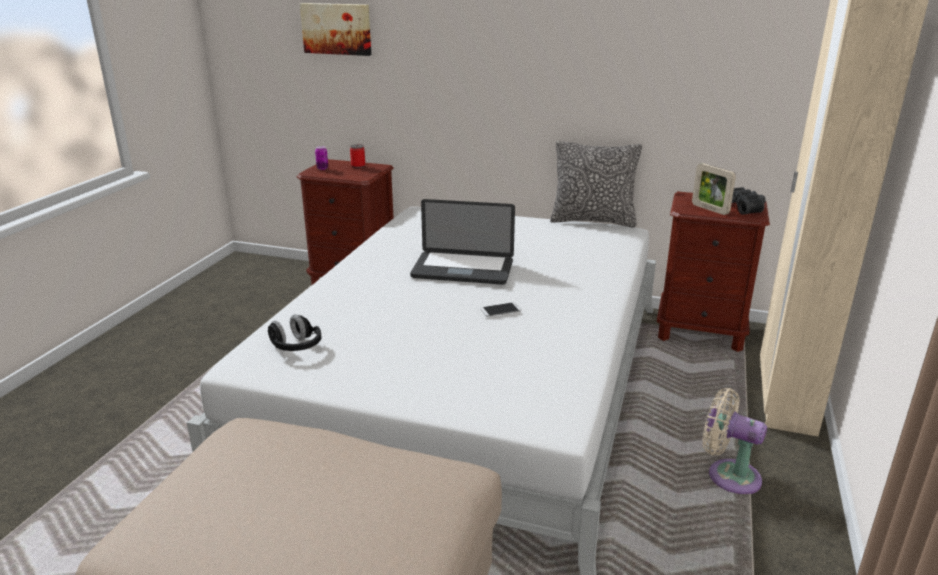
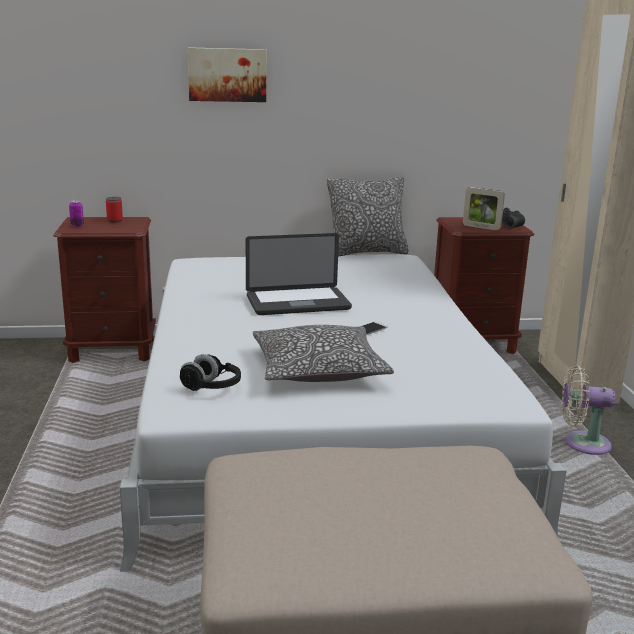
camera: 25 degrees left, 5 degrees down
picture [300,3,371,56] -> picture moved to [188,47,266,102]
none -> pillow [253,325,394,382]

